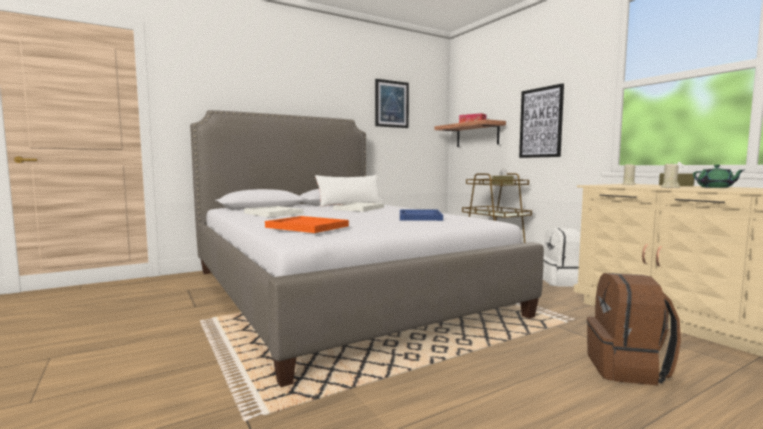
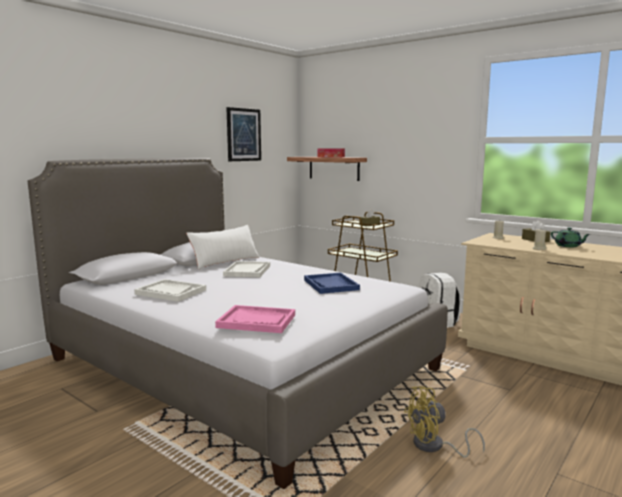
camera: 20 degrees left, 5 degrees up
orange tray [265,216,349,233] -> pink tray [215,305,295,333]
picture [519,83,564,158] -> none
brown backpack [587,273,681,386] -> none
none -> yellow fan [404,386,485,458]

